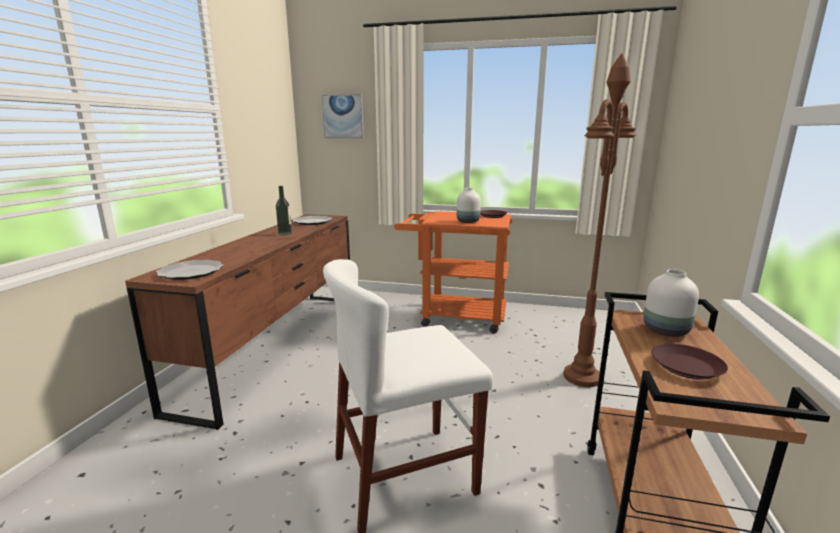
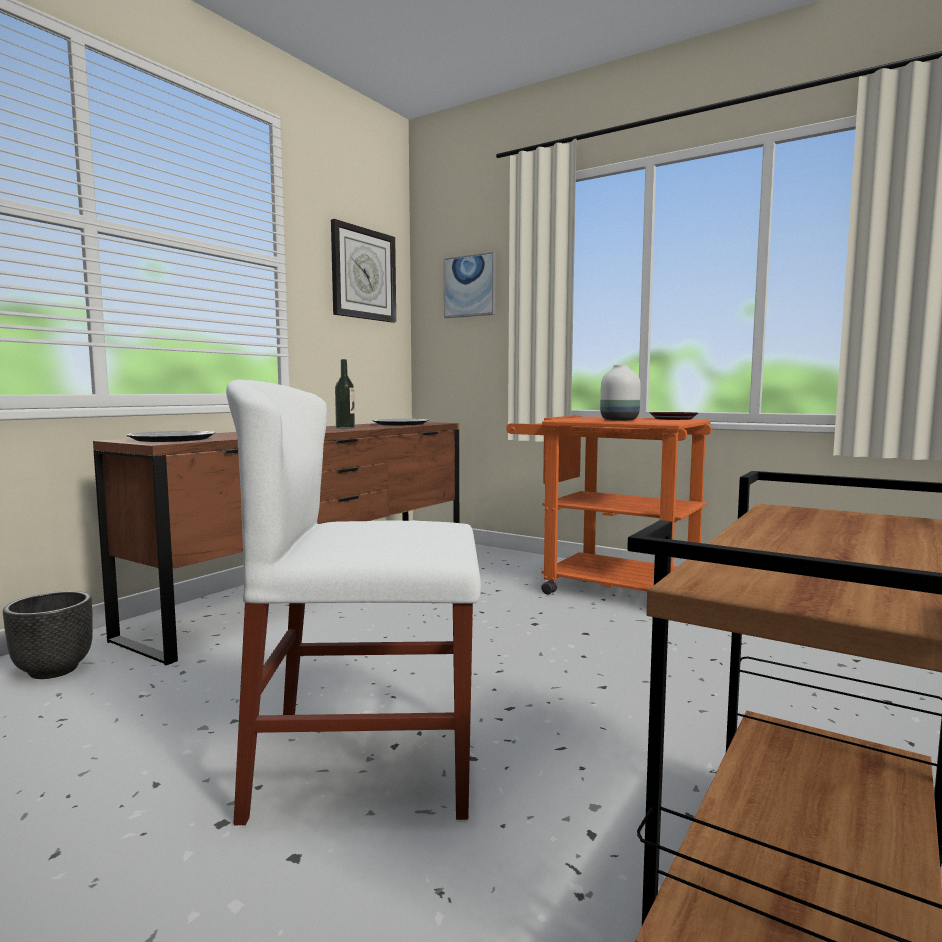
camera: 20 degrees right, 10 degrees down
brown floor lamp [563,53,636,387] -> none
white vase [643,269,699,337] -> none
brown plate [651,344,728,380] -> none
none -> black planter [3,591,93,679]
none -> wall clock [331,219,396,323]

